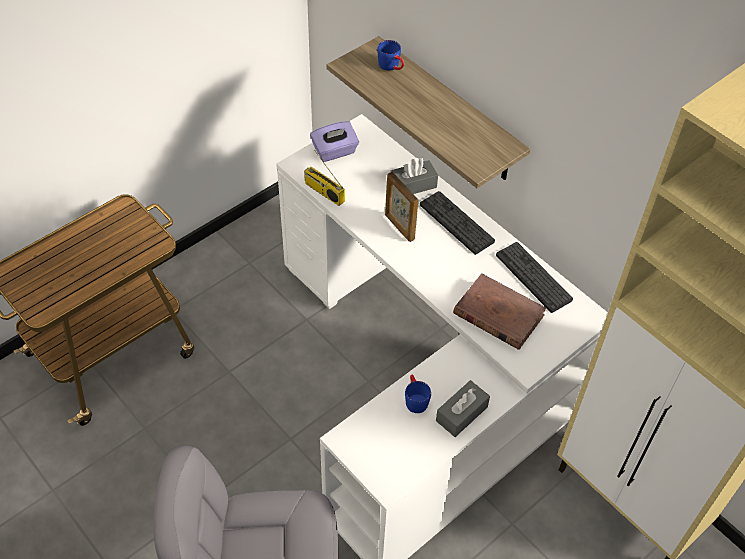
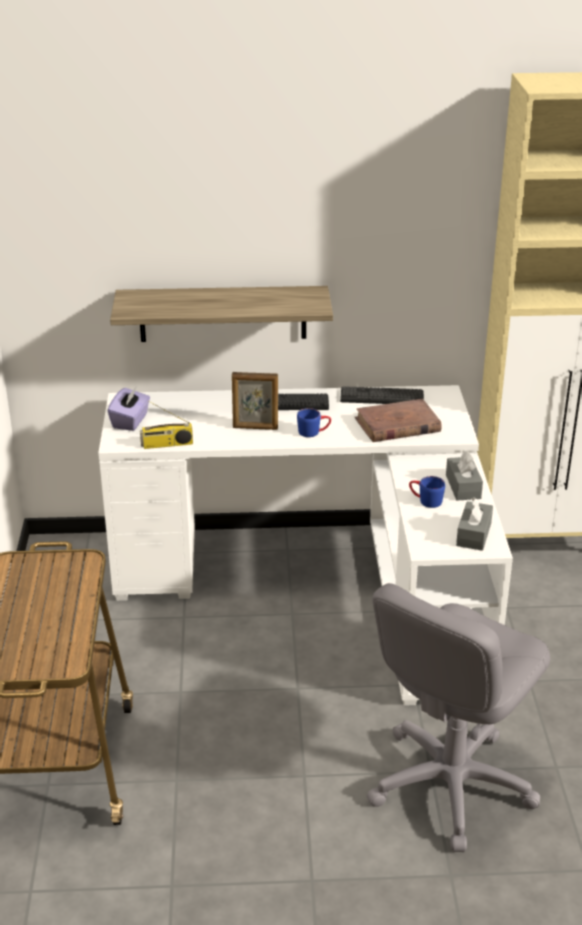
camera: 50 degrees left, 20 degrees down
blue mug [377,40,404,70] -> blue mug moved to [297,408,331,437]
grey tissue box [391,158,438,194] -> grey tissue box moved to [456,497,493,551]

